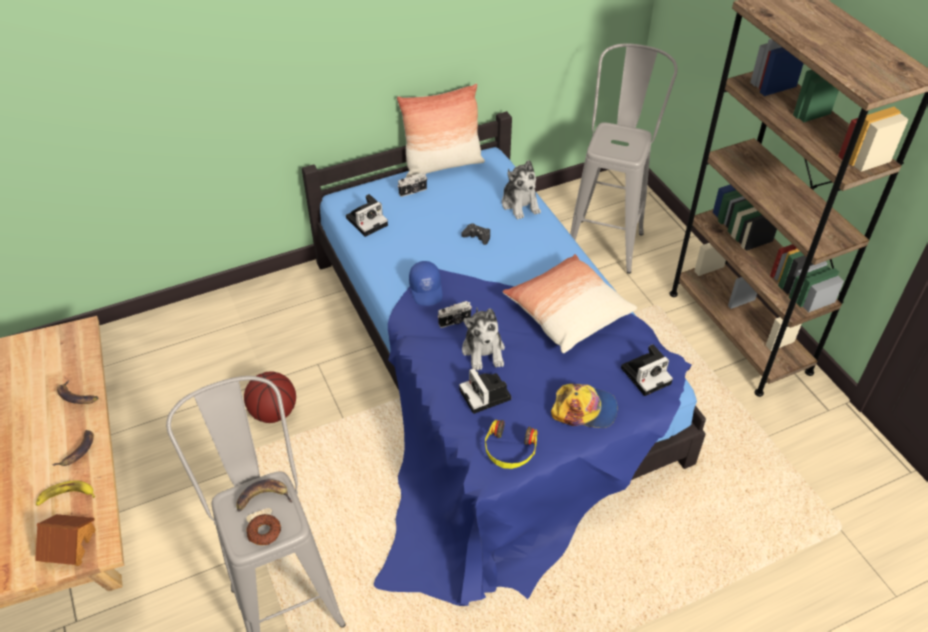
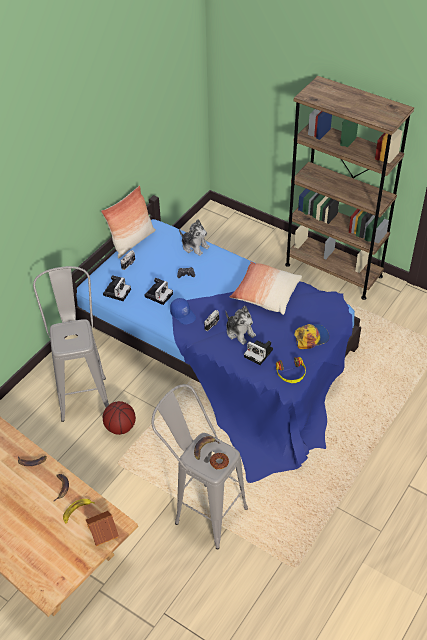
camera: 30 degrees left, 0 degrees up
grey stool [570,43,678,274] -> grey stool moved to [33,266,109,422]
camera [621,344,673,396] -> camera moved to [144,278,173,305]

